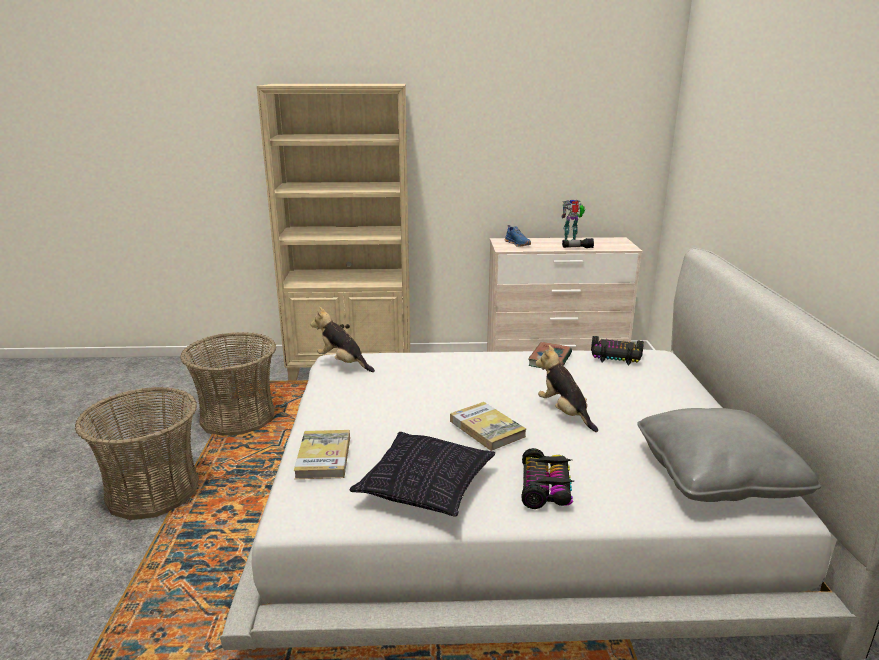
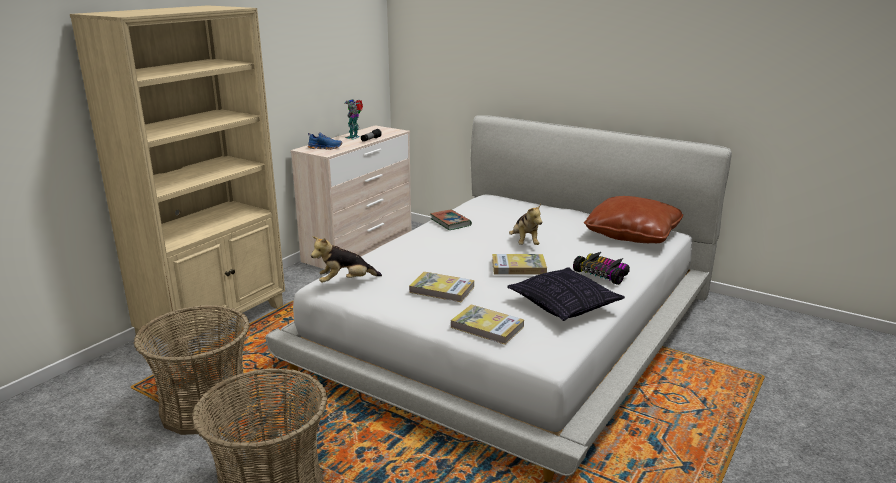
camera: 55 degrees left, 0 degrees up
plush toy [536,345,598,432] -> plush toy turned 105 degrees counterclockwise [509,204,542,245]
toy car [591,336,644,366] -> none
grey pillow [637,408,821,502] -> brown pillow [584,196,683,243]
none -> book [409,272,474,302]

